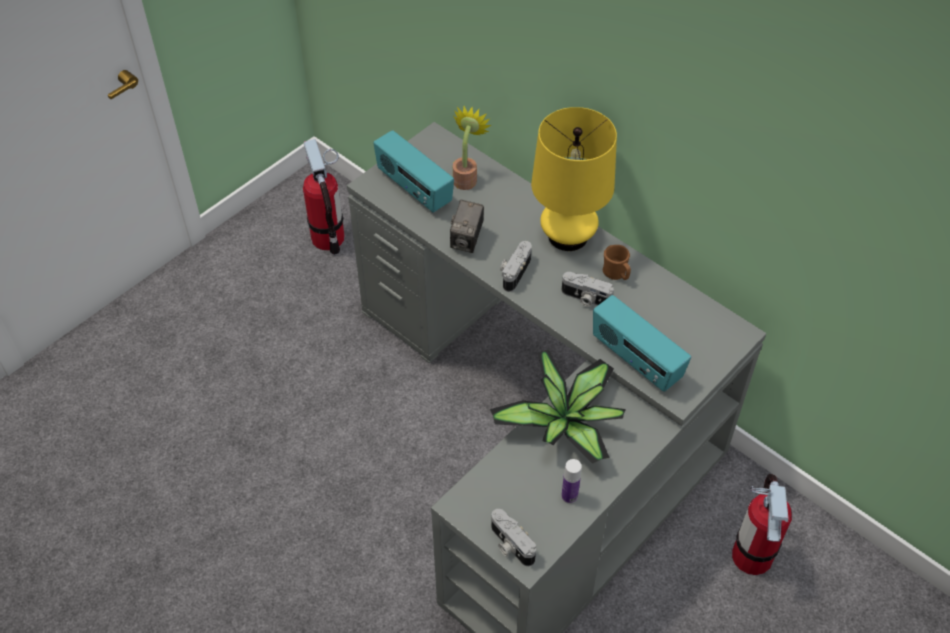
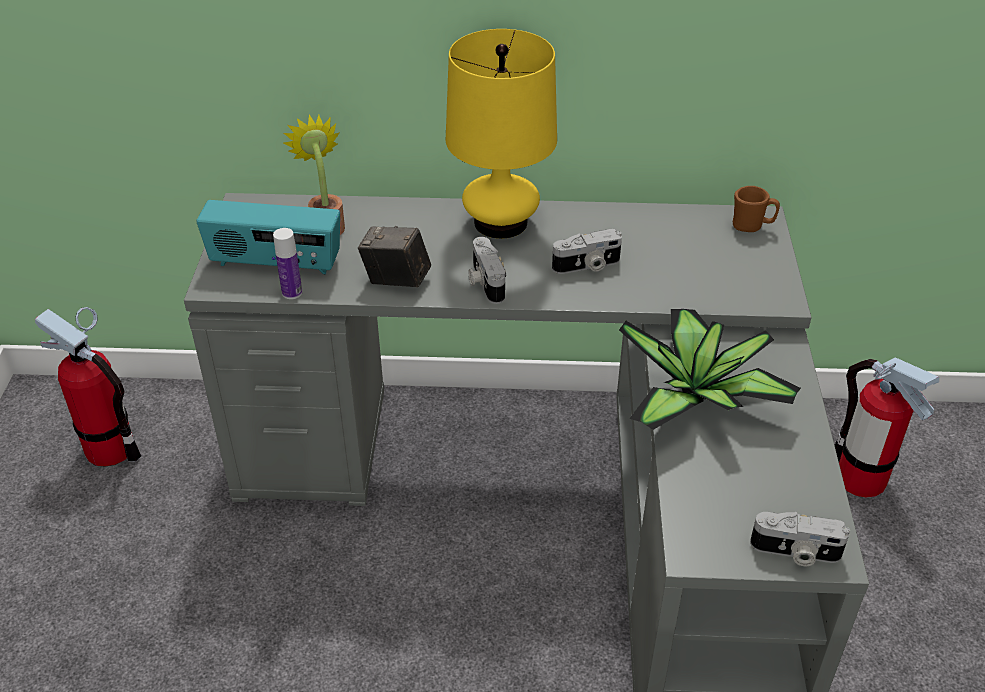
camera: 40 degrees left, 10 degrees down
camera [450,200,484,253] -> camera turned 135 degrees clockwise [358,226,431,288]
bottle [561,459,582,504] -> bottle moved to [273,228,302,299]
radio [593,295,691,392] -> none
brown mug [603,245,631,280] -> brown mug moved to [733,186,780,232]

